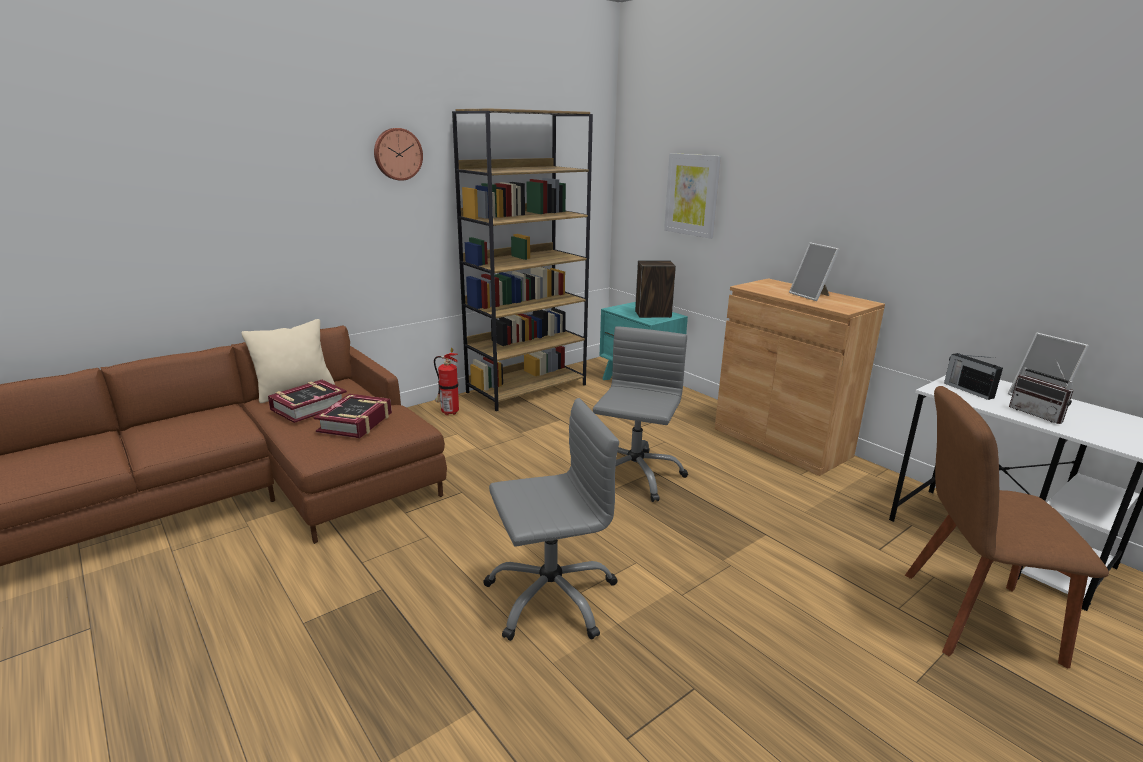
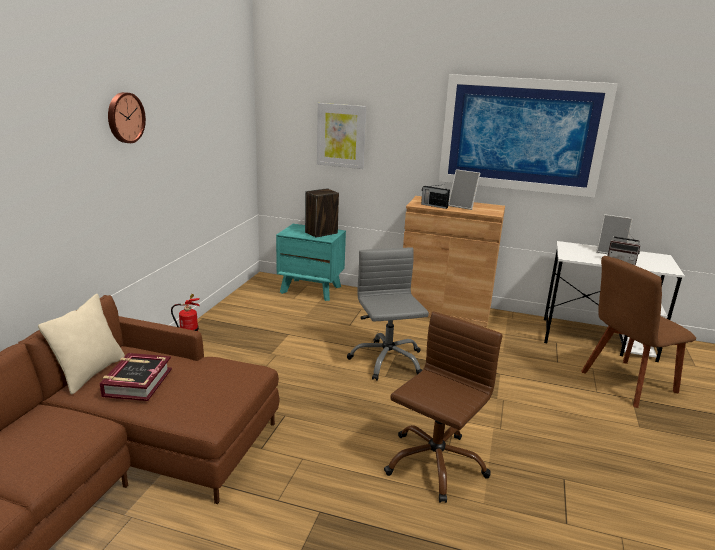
camera: 35 degrees left, 0 degrees up
book [314,394,392,438] -> none
brown bookcase [452,109,593,411] -> none
grey office chair [483,398,619,641] -> brown office chair [384,311,503,503]
radio [944,353,1003,400] -> radio moved to [421,184,450,209]
none -> picture [439,74,618,198]

